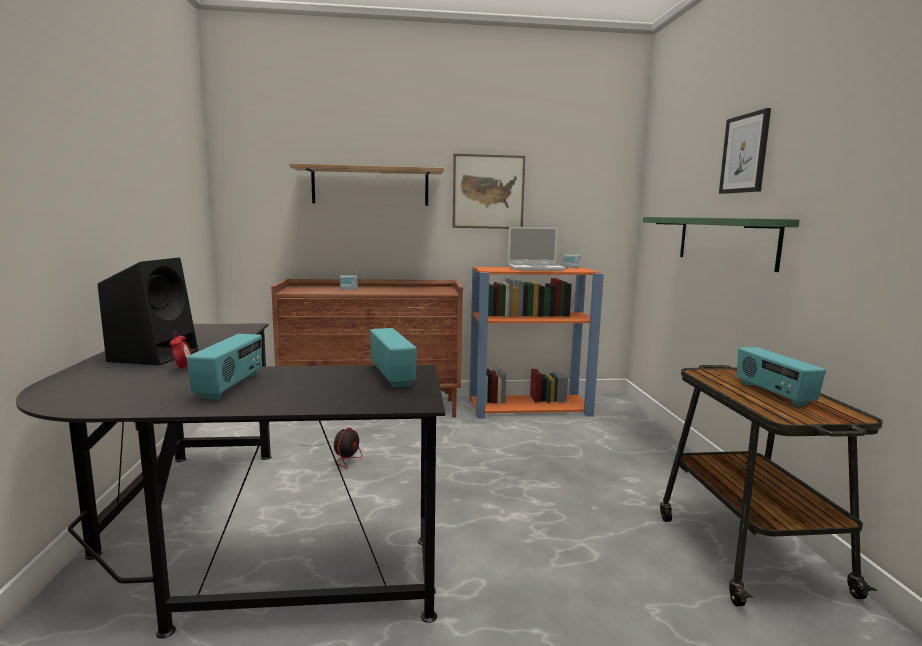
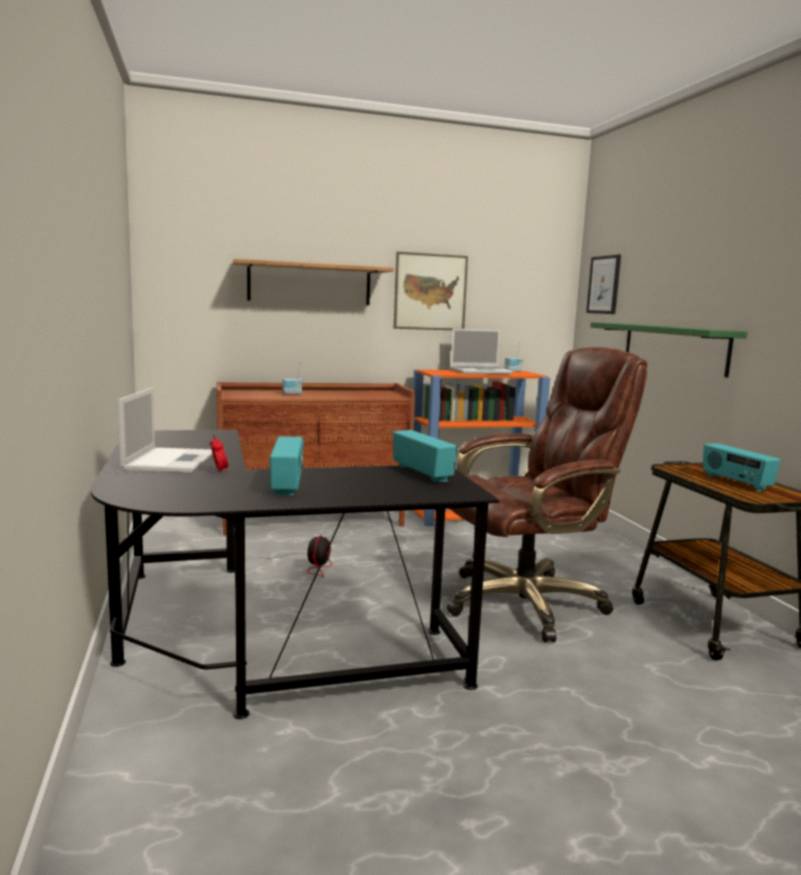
camera: 10 degrees left, 0 degrees up
black speaker [98,258,198,365] -> laptop [117,388,213,473]
picture [719,108,771,194] -> picture moved to [586,255,621,314]
none -> brown office chair [446,347,648,642]

